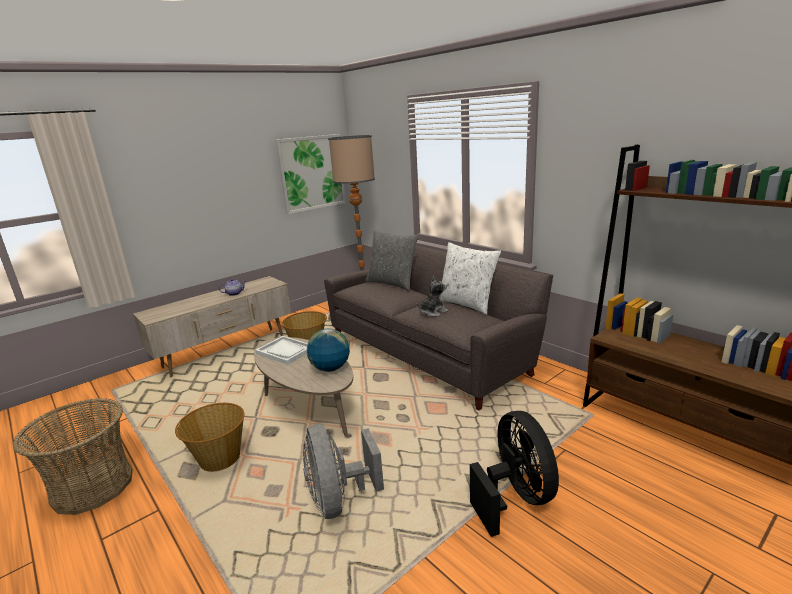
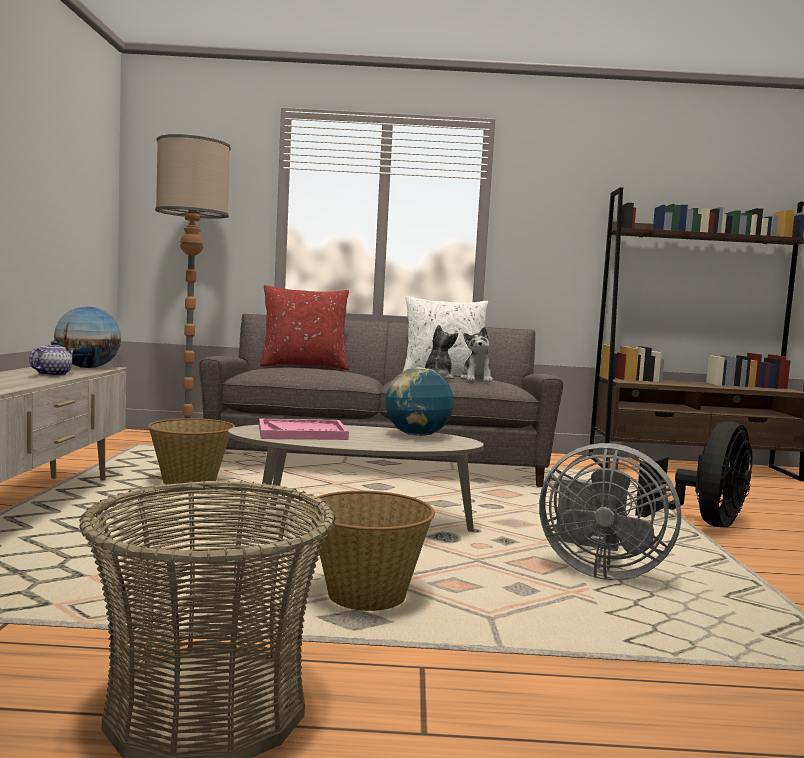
camera: 50 degrees left, 15 degrees down
white tray [255,336,308,365] -> pink tray [259,419,349,440]
picture [275,134,346,214] -> none
grey pillow [365,230,419,291] -> red pillow [260,285,349,370]
black fan [470,411,559,537] -> black fan turned 105 degrees clockwise [635,422,753,527]
none -> globe [54,306,121,368]
none -> plush toy [460,327,493,382]

